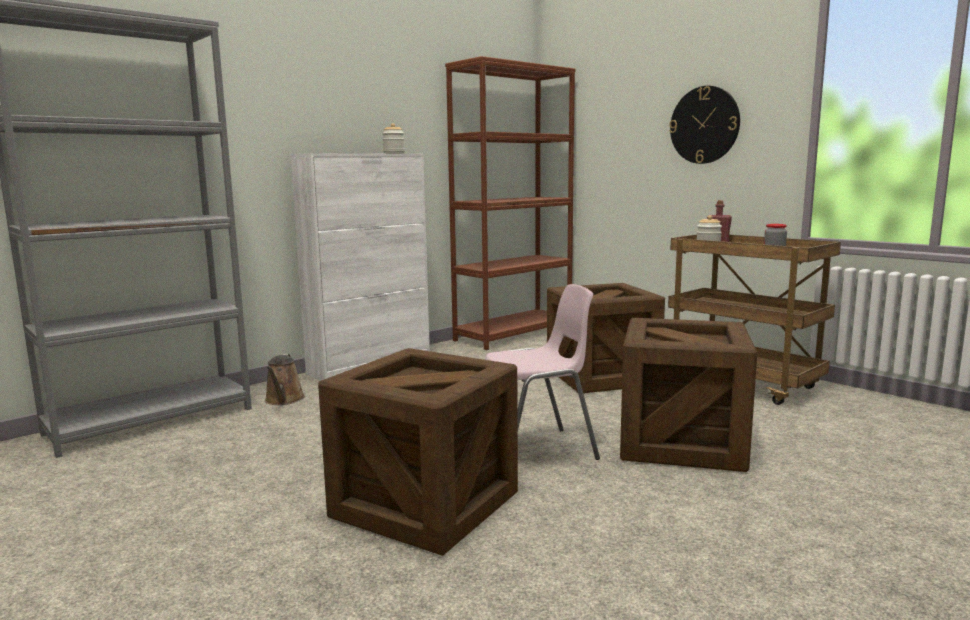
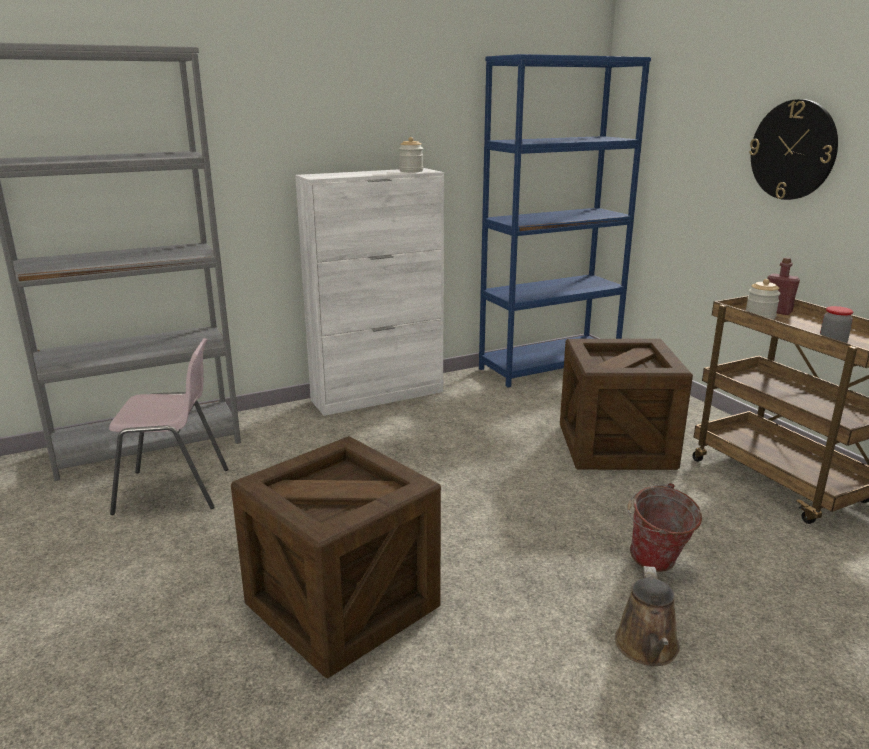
camera: 15 degrees right, 10 degrees up
brown watering can [265,354,305,405] -> brown watering can moved to [615,566,680,666]
brown bookcase [445,56,576,350] -> blue bookcase [479,54,651,387]
pink chair [485,284,600,460] -> pink chair moved to [109,338,228,515]
crate [620,318,757,472] -> bucket [628,483,702,572]

